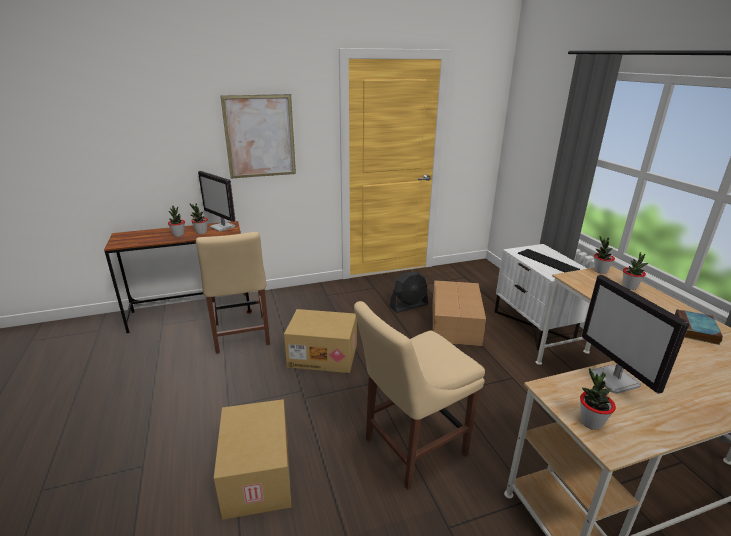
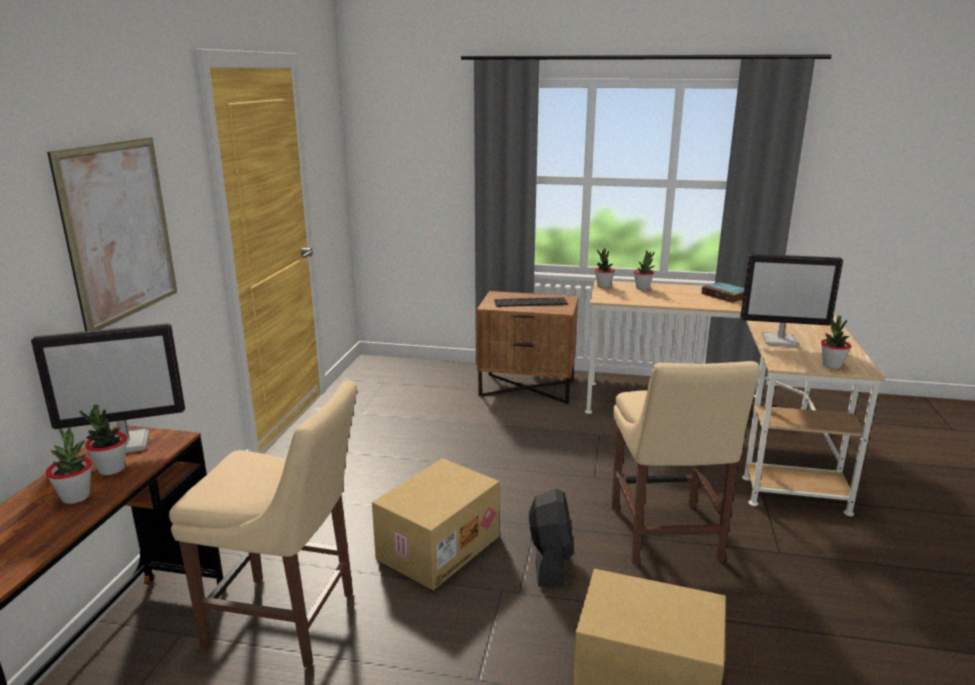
camera: 60 degrees left, 5 degrees down
black fan [389,272,428,313] -> black fan moved to [529,488,575,588]
cardboard box [432,280,486,346] -> none
white nightstand [495,244,589,350] -> brown nightstand [477,291,578,404]

